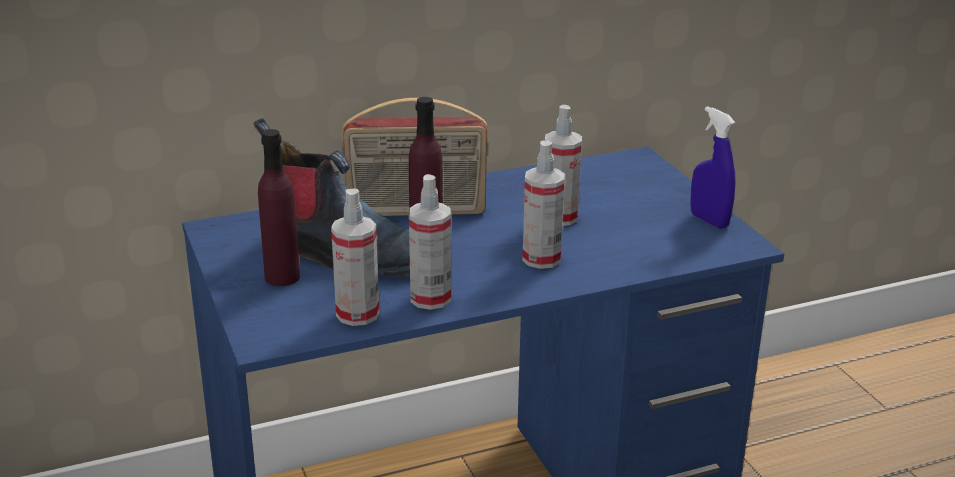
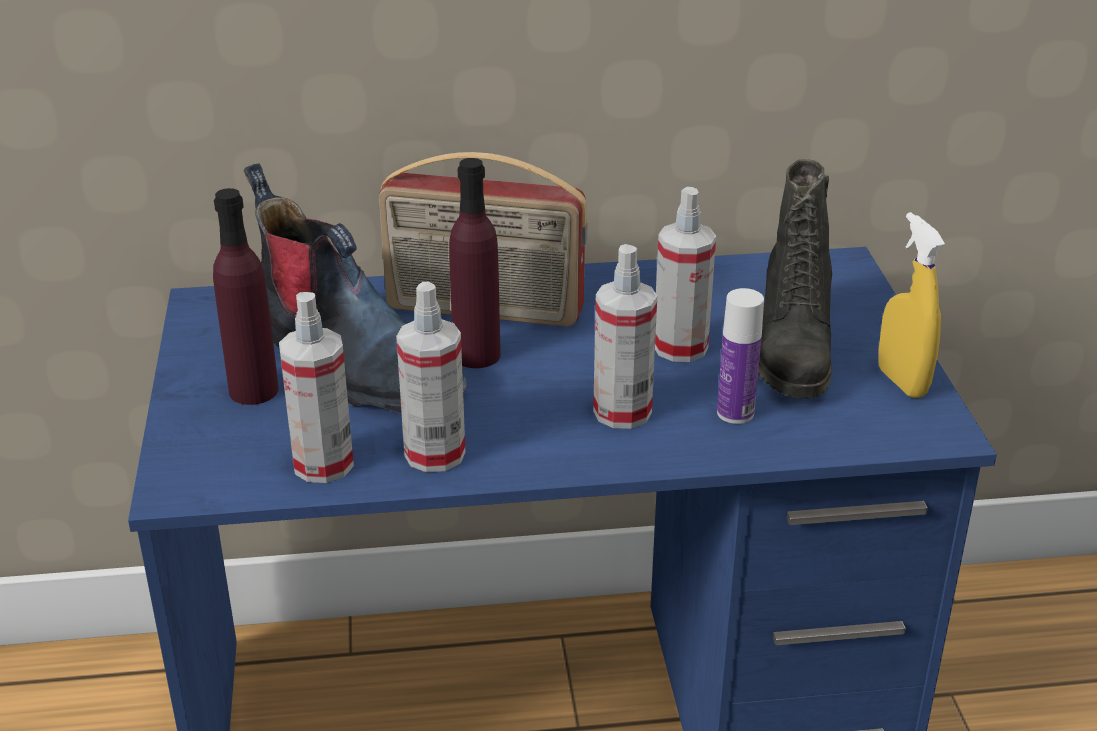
camera: 15 degrees right, 5 degrees up
blue spray bottle [690,106,735,229] -> yellow spray bottle [878,212,945,398]
none -> bottle [717,288,764,424]
none -> black boot [758,159,832,398]

